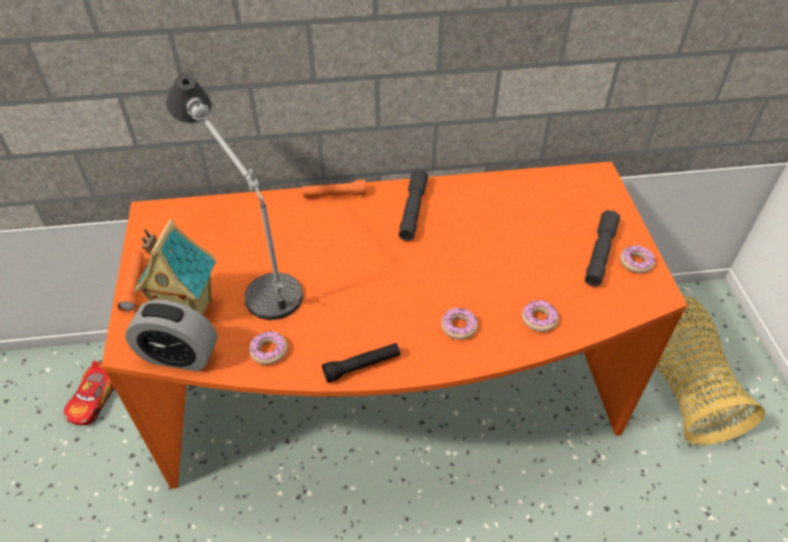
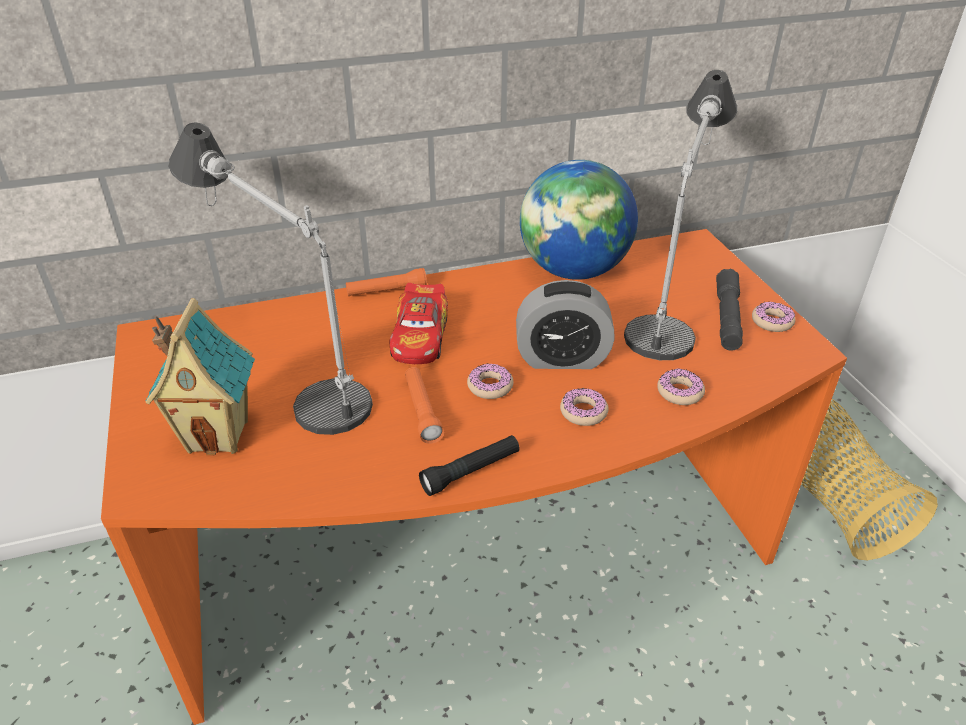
camera: 10 degrees left, 10 degrees down
toy car [64,361,115,425] -> toy car moved to [389,283,448,364]
orange flashlight [117,250,144,313] -> orange flashlight moved to [405,367,444,444]
alarm clock [125,300,217,372] -> alarm clock moved to [516,280,615,369]
donut [249,331,288,365] -> donut moved to [467,364,513,399]
grey flashlight [399,169,428,241] -> none
none -> globe [520,160,638,280]
none -> table lamp [624,70,737,360]

